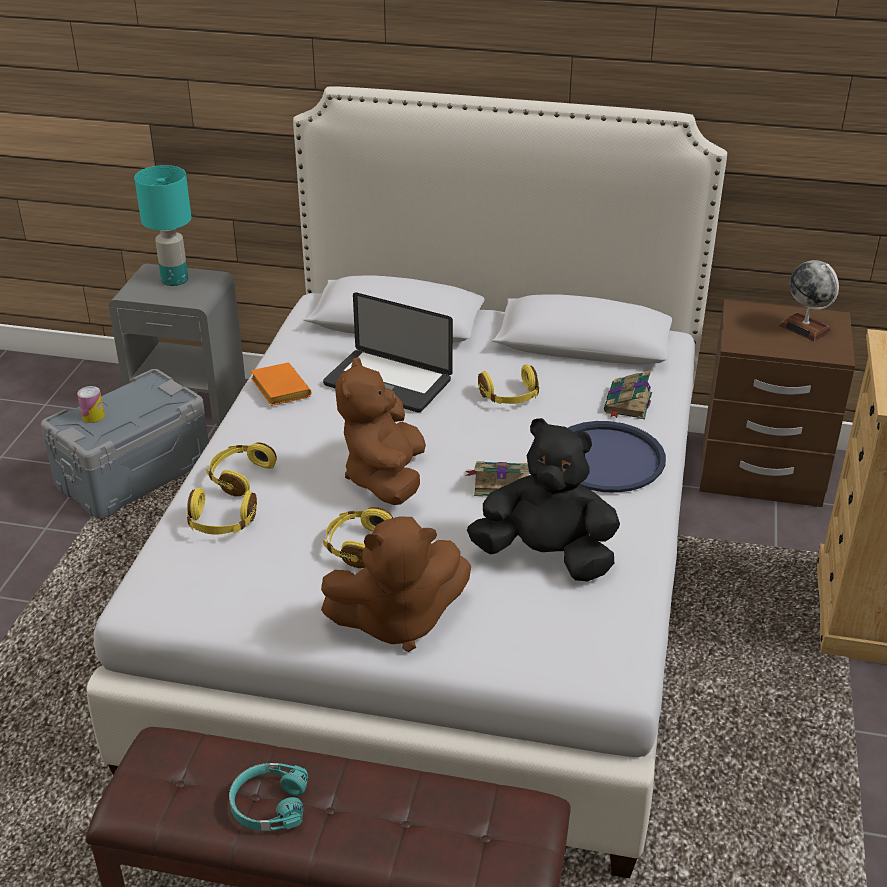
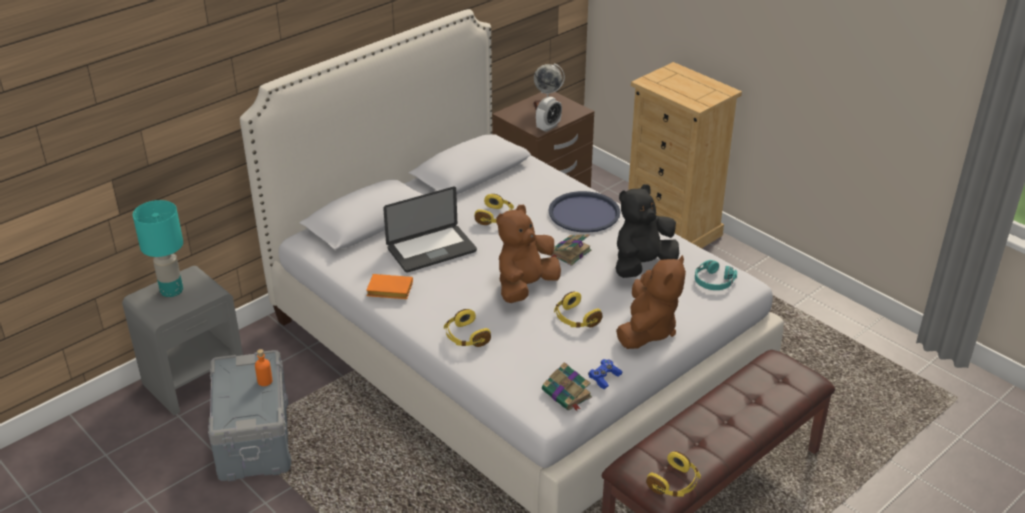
camera: 55 degrees left, 0 degrees up
can [77,386,105,423] -> none
yellow headphones [187,488,257,534] -> yellow headphones moved to [646,451,701,497]
turquoise headphones [229,763,308,831] -> turquoise headphones moved to [695,260,737,290]
brown plush toy [335,357,426,505] -> brown plush toy turned 90 degrees clockwise [496,205,561,303]
book [604,370,652,419] -> book moved to [542,362,592,411]
none -> orange bottle [255,349,272,386]
none -> alarm clock [536,97,562,132]
none -> blue game controller [588,359,622,389]

